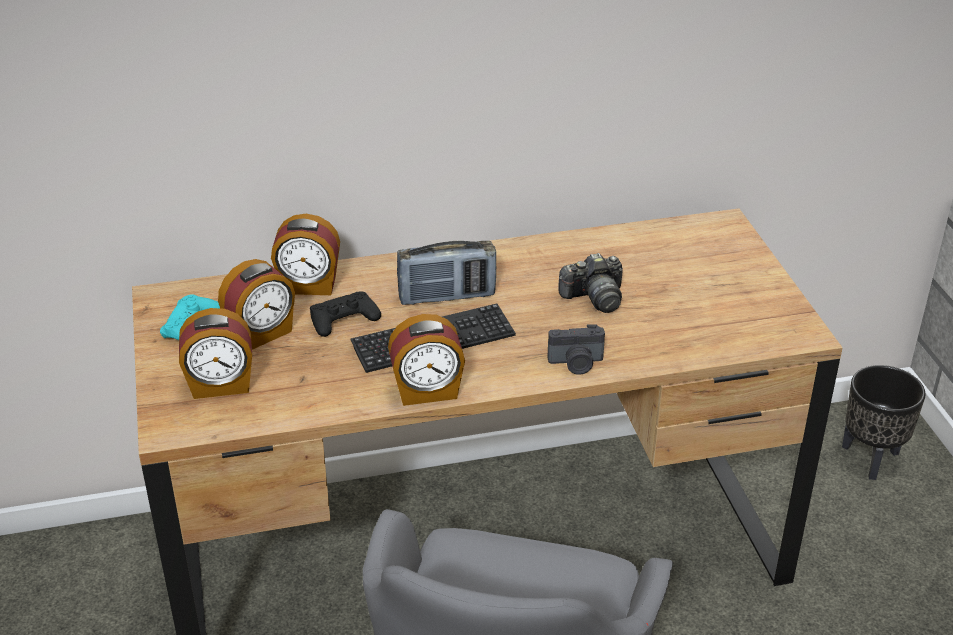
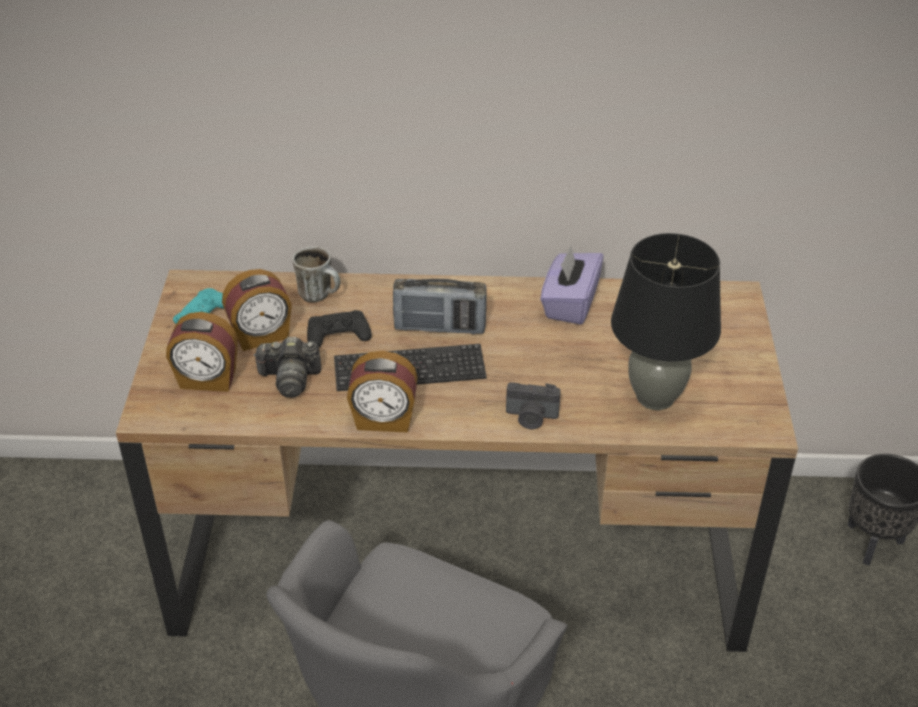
camera: 15 degrees right, 5 degrees up
alarm clock [271,214,340,295] -> mug [292,246,341,302]
camera [558,253,623,313] -> camera moved to [253,337,321,398]
none -> purple tissue box [540,246,604,325]
none -> black table lamp [611,233,721,410]

